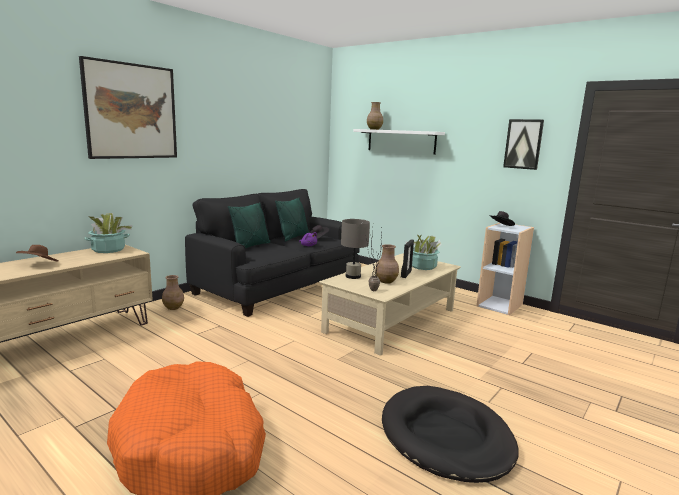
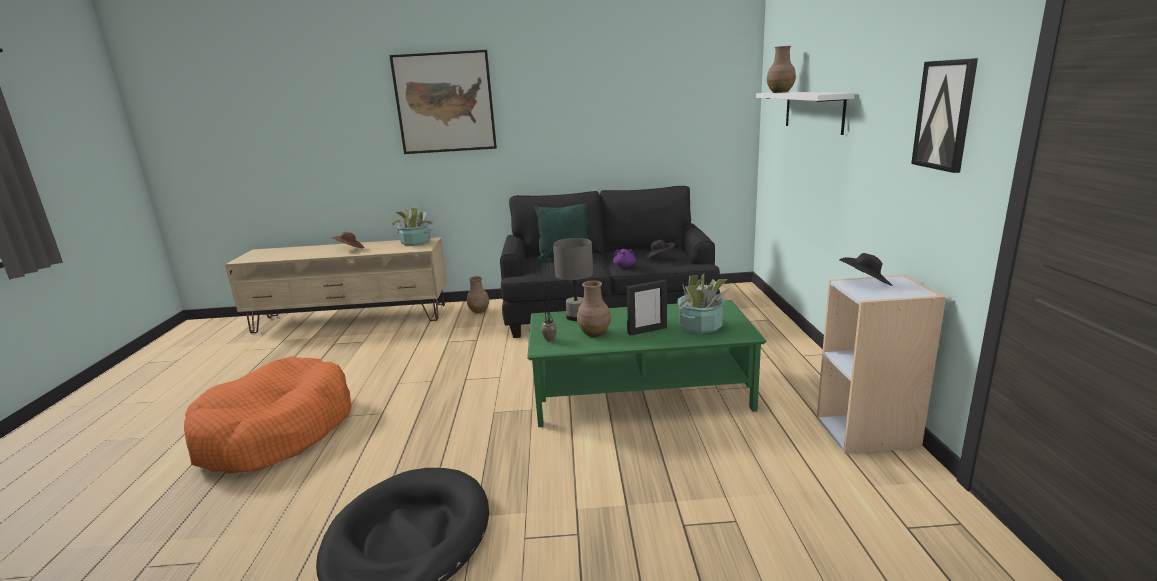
camera: 50 degrees right, 5 degrees up
green pillow [275,198,309,242] -> none
beige coffee table [319,253,461,356] -> green coffee table [527,300,767,427]

